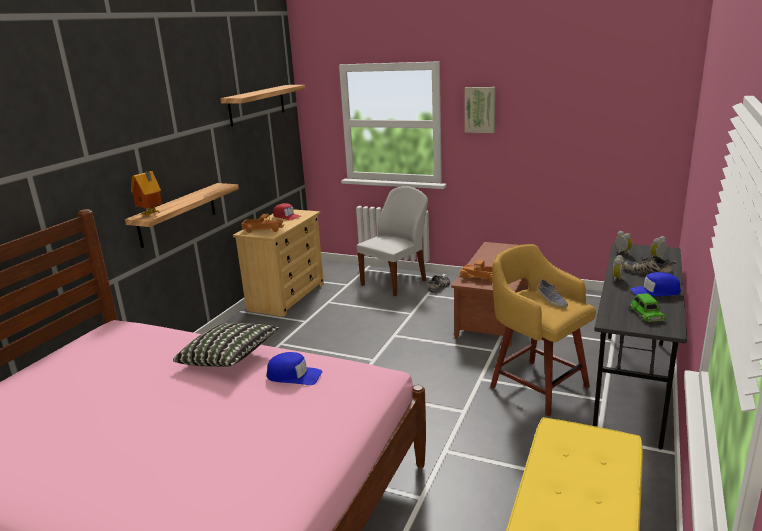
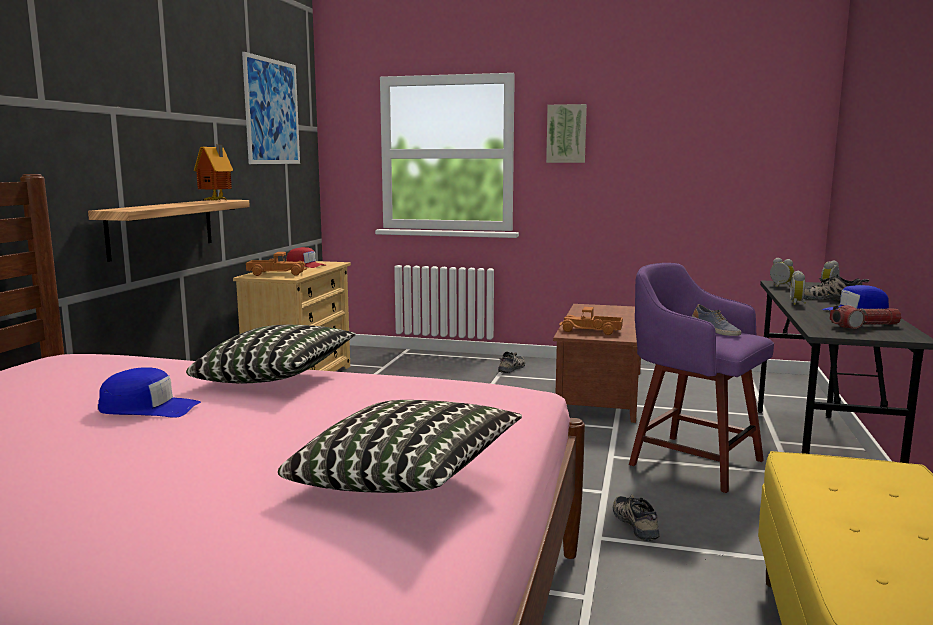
camera: 10 degrees left, 10 degrees down
toy house [131,171,162,216] -> toy house moved to [194,145,233,200]
shelf [220,85,305,127] -> picture [242,52,300,164]
blue cap [267,352,322,385] -> blue cap moved to [98,367,201,418]
white chair [357,186,428,296] -> none
yellow stool [490,244,596,416] -> purple stool [629,263,774,493]
green toy car [629,293,666,322] -> flashlight [830,305,901,329]
none -> pillow [278,400,522,493]
none -> shoe [613,494,660,541]

